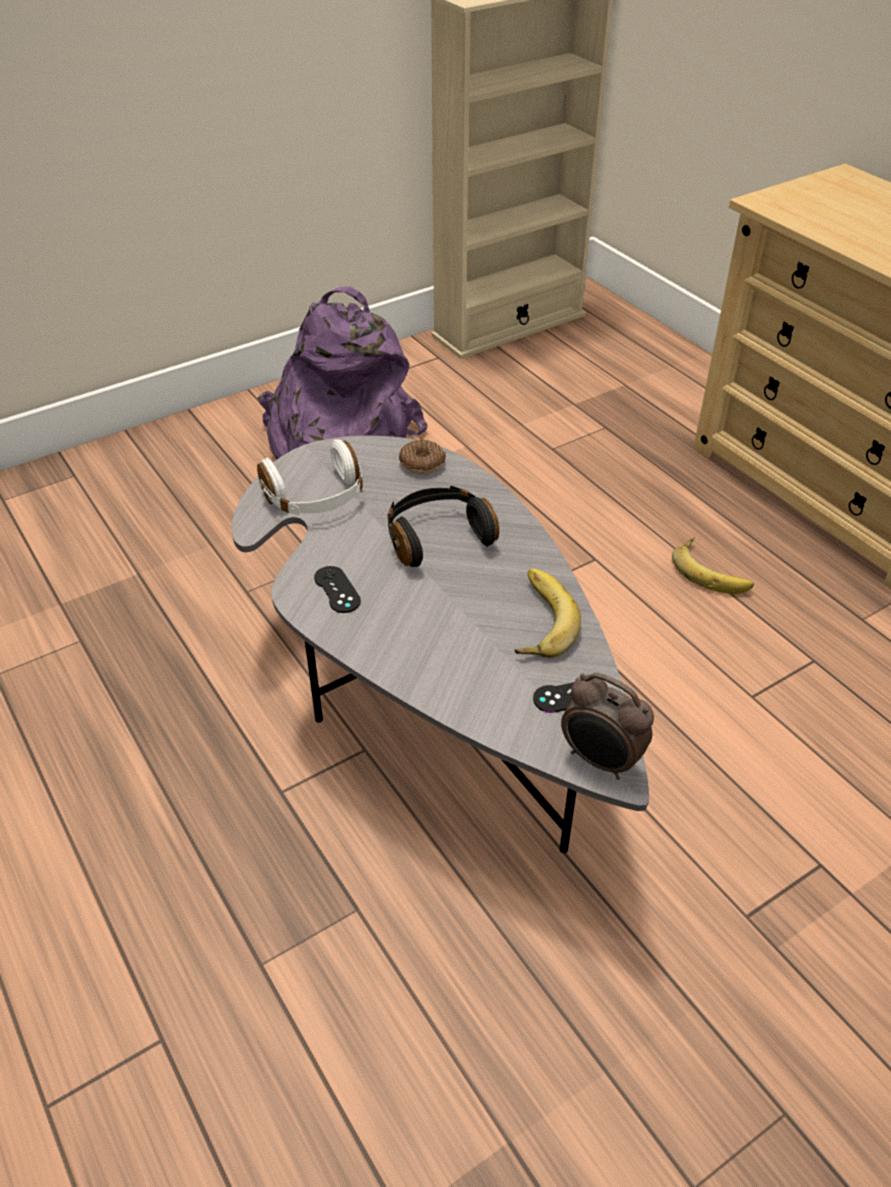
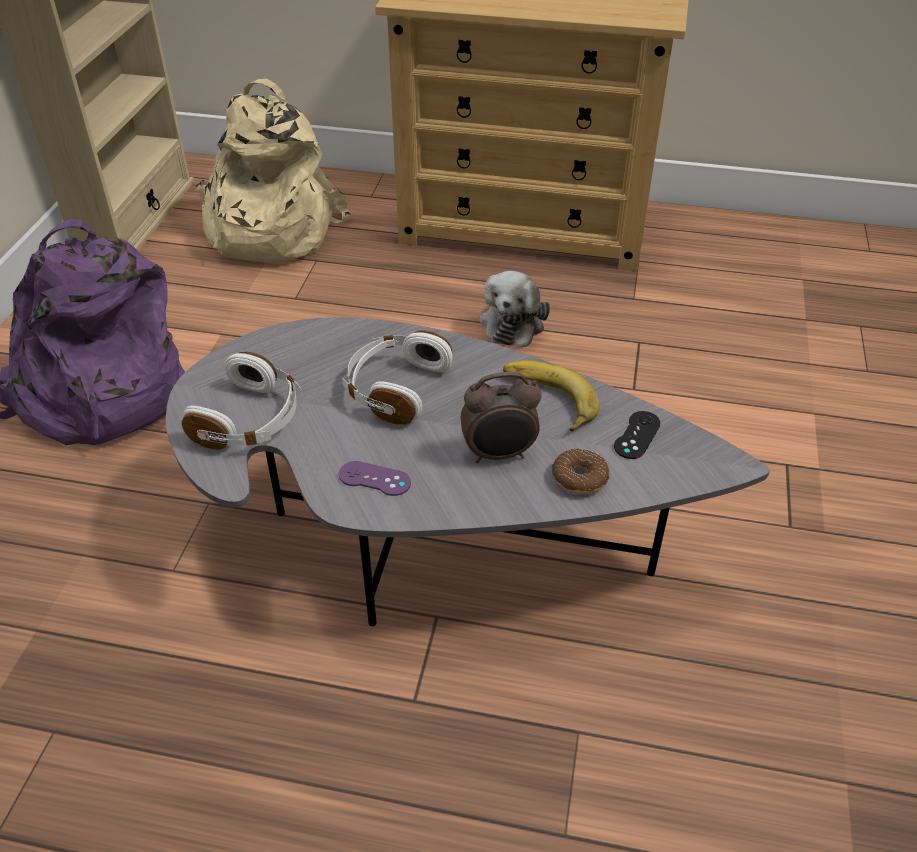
camera: 45 degrees left, 0 degrees up
black game controller [314,566,361,613] -> purple game controller [339,461,411,496]
black headphones [388,486,499,567] -> white headphones [342,330,452,425]
donut [399,440,446,474] -> donut moved to [552,448,609,495]
alarm clock [561,673,654,780] -> alarm clock moved to [461,372,541,463]
banana [672,537,754,594] -> plush toy [479,271,550,347]
none -> beige backpack [196,79,350,263]

